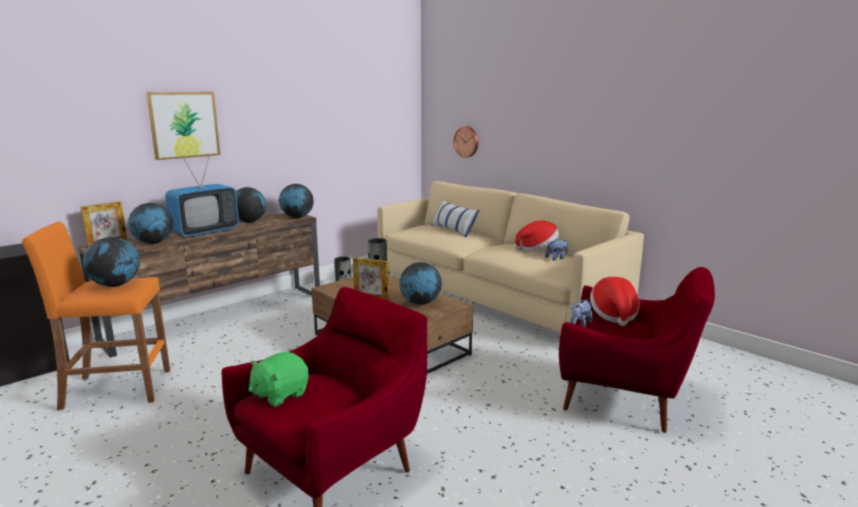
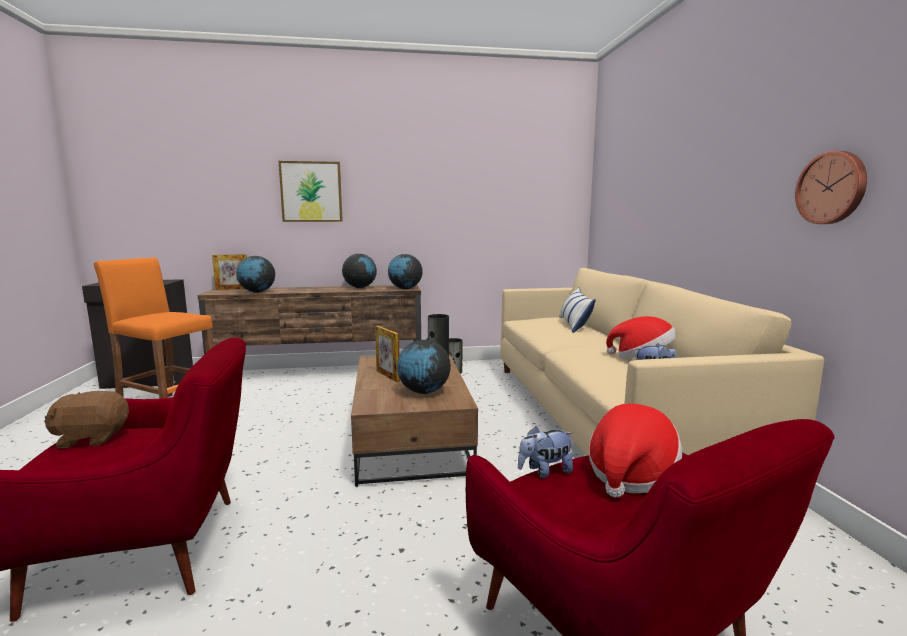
camera: 35 degrees right, 5 degrees down
globe [83,237,140,287] -> none
television [165,156,239,237] -> none
green plush toy [249,352,309,407] -> brown plush toy [44,391,129,448]
wall clock [453,126,478,158] -> wall clock moved to [795,151,867,224]

